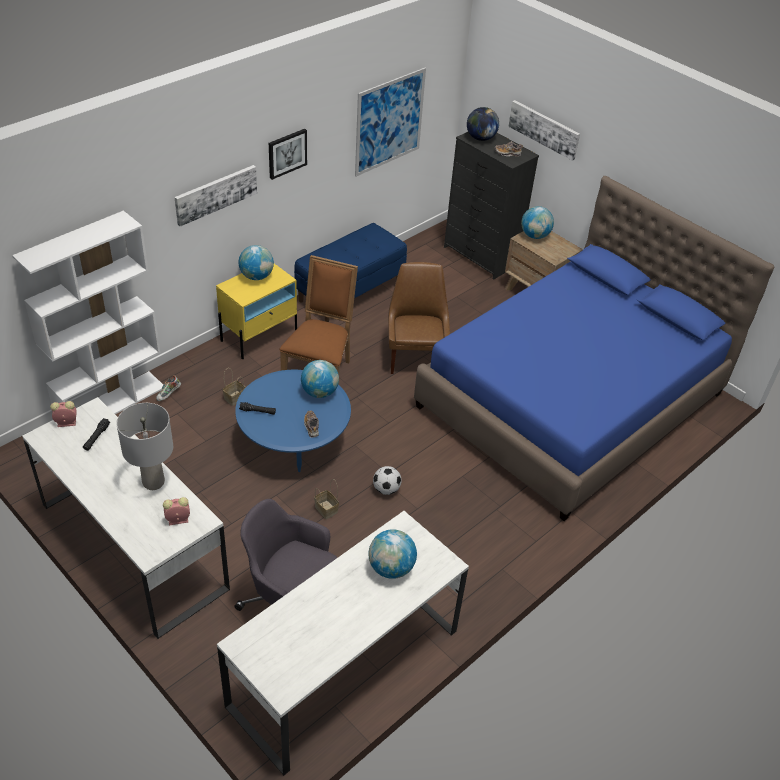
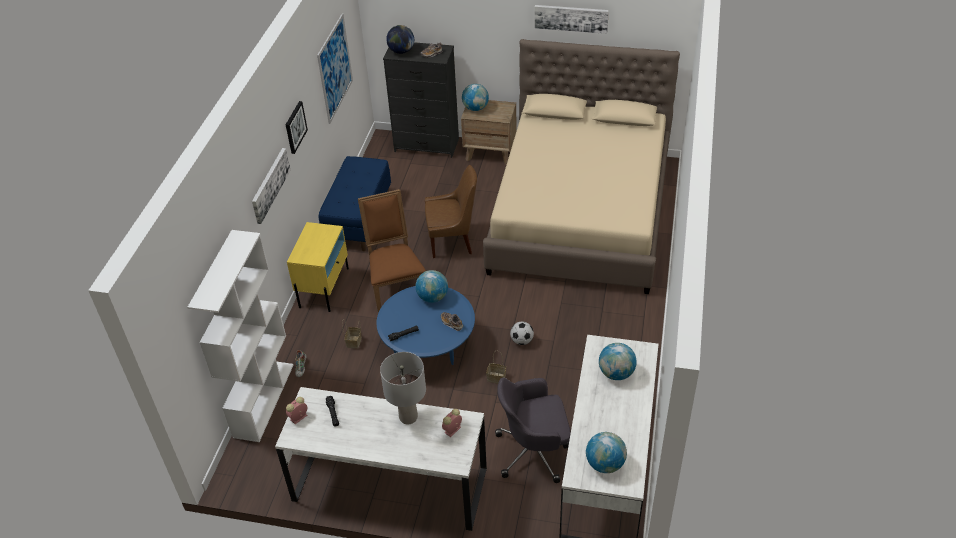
camera: 30 degrees left, 0 degrees up
globe [238,245,274,280] -> globe moved to [586,432,627,473]
brown chair [388,262,450,374] -> brown chair turned 120 degrees clockwise [425,165,477,258]
blue bed [414,176,774,521] -> beige bed [483,39,680,294]
picture [508,100,580,161] -> picture moved to [535,5,609,34]

